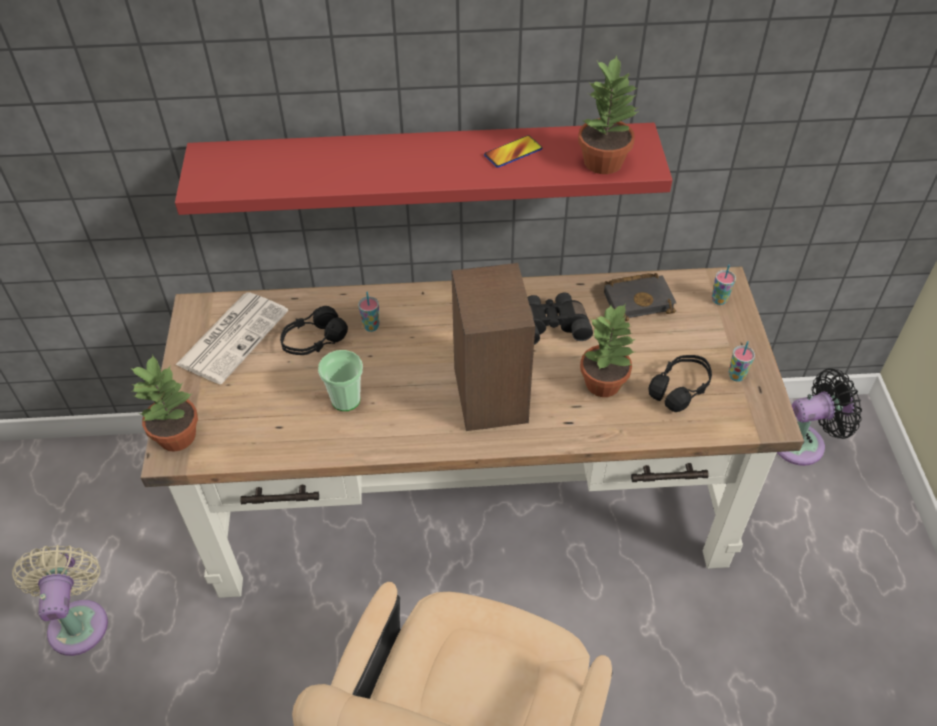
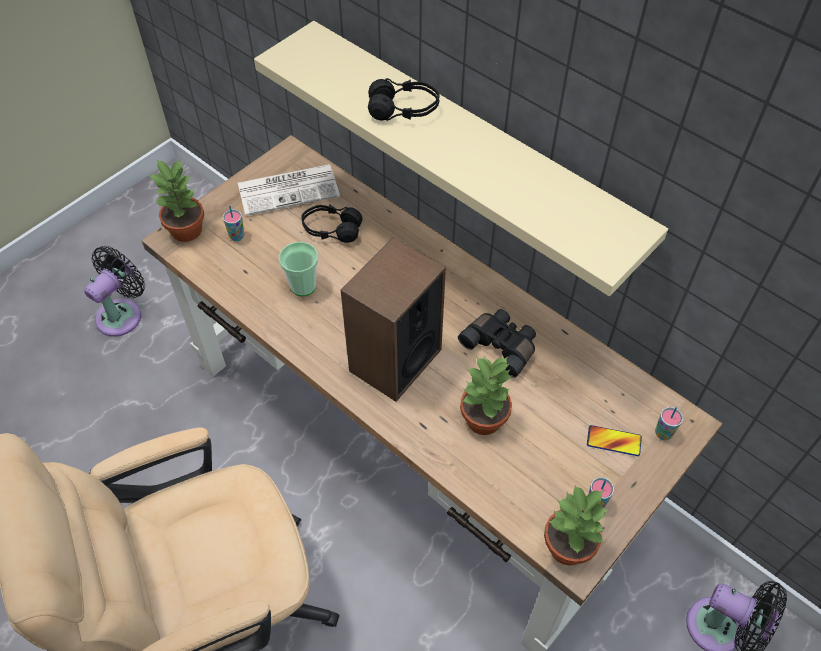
camera: 45 degrees right, 5 degrees up
beige fan [12,545,108,656] -> black fan [84,246,145,337]
red shelf [175,123,672,215] -> beige shelf [254,21,668,296]
cup [358,292,380,332] -> cup moved to [223,205,244,241]
phone [484,135,542,168] -> phone moved to [587,425,642,456]
potted plant [578,56,639,174] -> potted plant moved to [544,485,609,566]
black book [604,273,676,321] -> none
black headphones [648,355,712,412] -> black headphones moved to [368,78,440,121]

